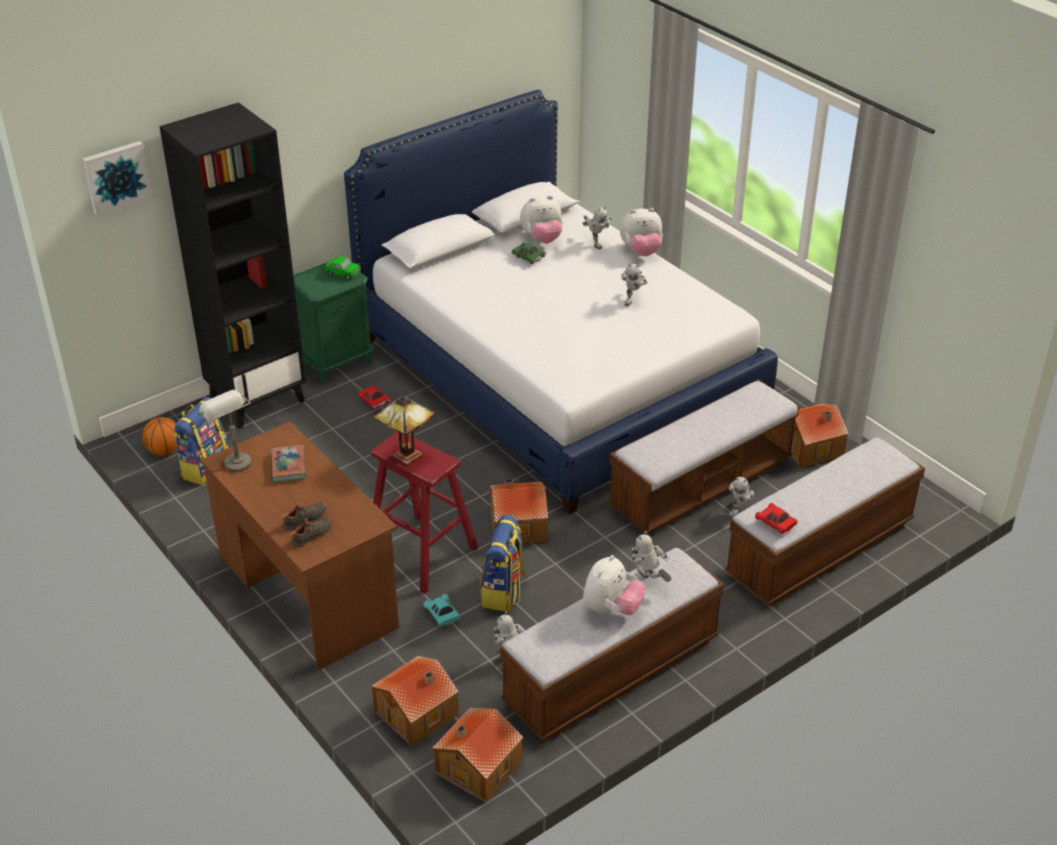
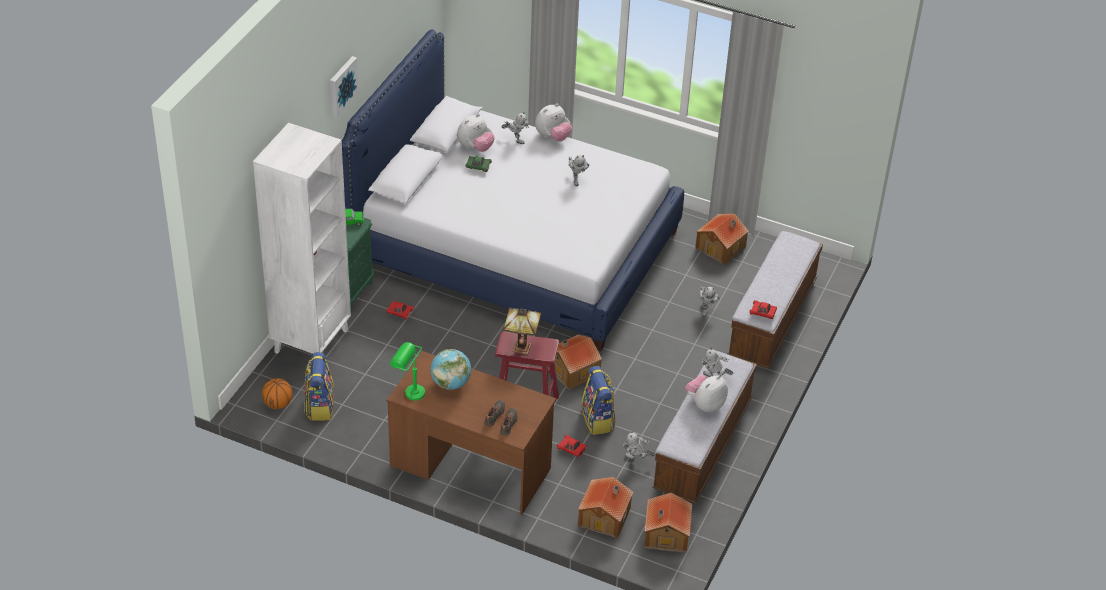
camera: 30 degrees left, 5 degrees up
picture [82,141,153,216] -> picture moved to [330,56,359,118]
black bookcase [160,102,306,429] -> white bookcase [253,123,351,354]
grey table lamp [198,390,251,472] -> green table lamp [390,342,425,401]
book [270,445,306,483] -> globe [431,349,471,390]
turquoise toy car [423,594,460,627] -> red toy car [557,435,587,457]
plush toy [583,555,645,615] -> plush toy turned 135 degrees counterclockwise [685,375,728,412]
bench [608,379,799,535] -> none

